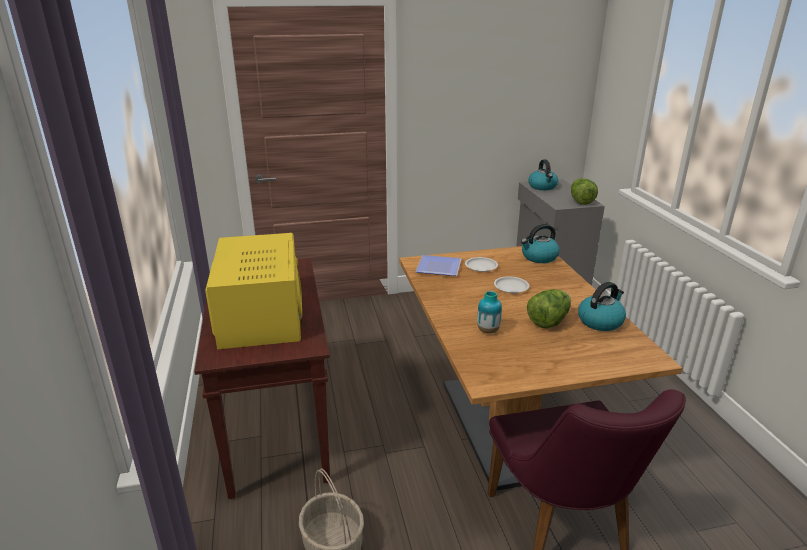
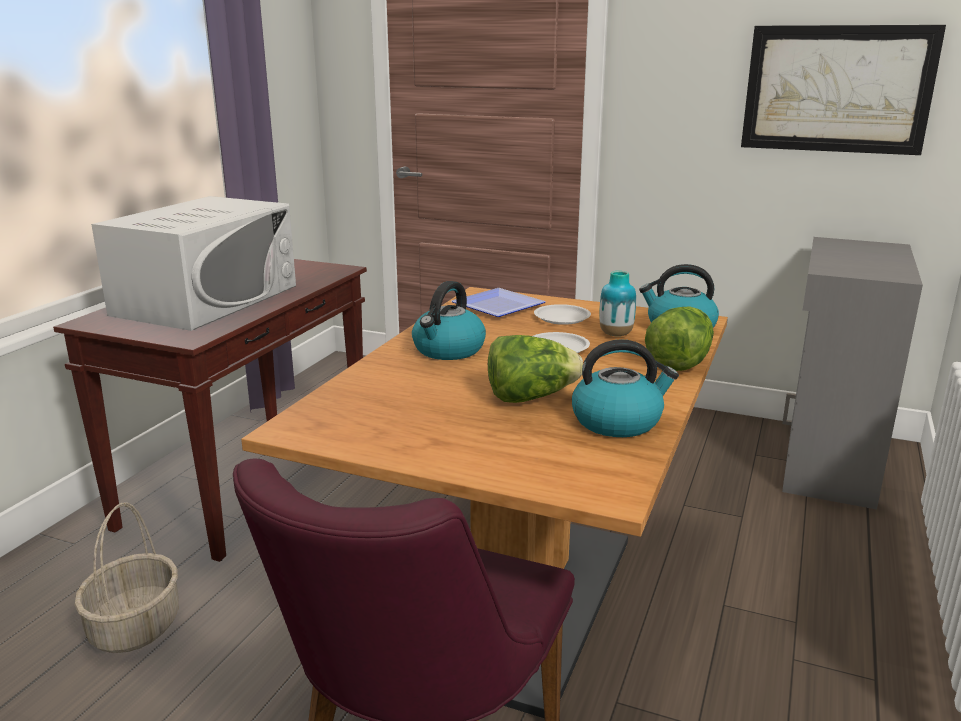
camera: 35 degrees right, 5 degrees down
yellow microwave [205,233,302,349] -> white microwave [91,196,296,331]
vase [477,291,502,334] -> vase moved to [599,271,636,336]
kettle [529,159,558,190] -> kettle moved to [412,281,486,360]
lettuce [571,178,598,205] -> lettuce moved to [645,306,714,371]
none -> picture [741,25,946,155]

